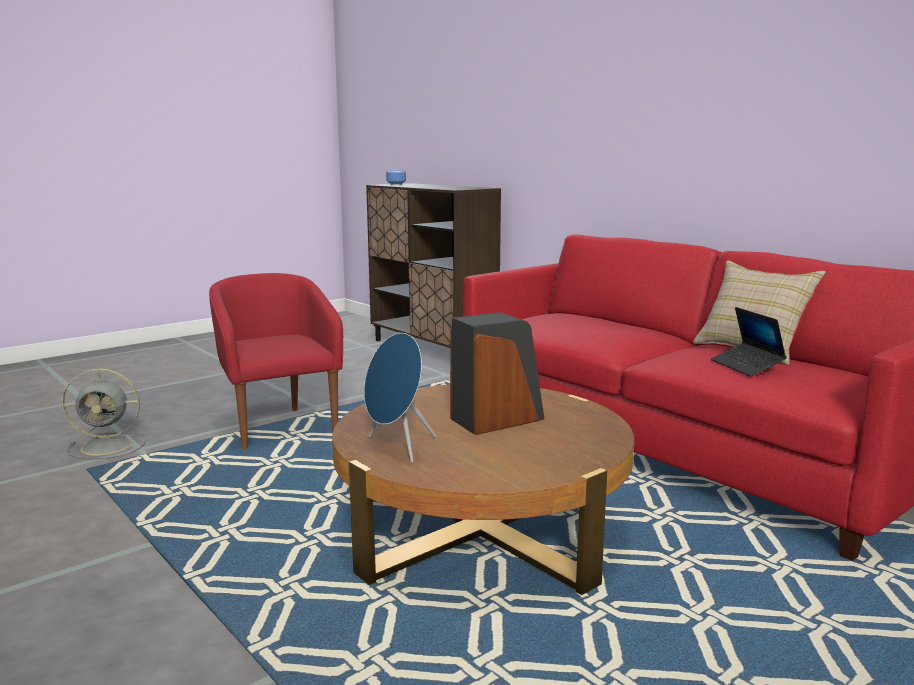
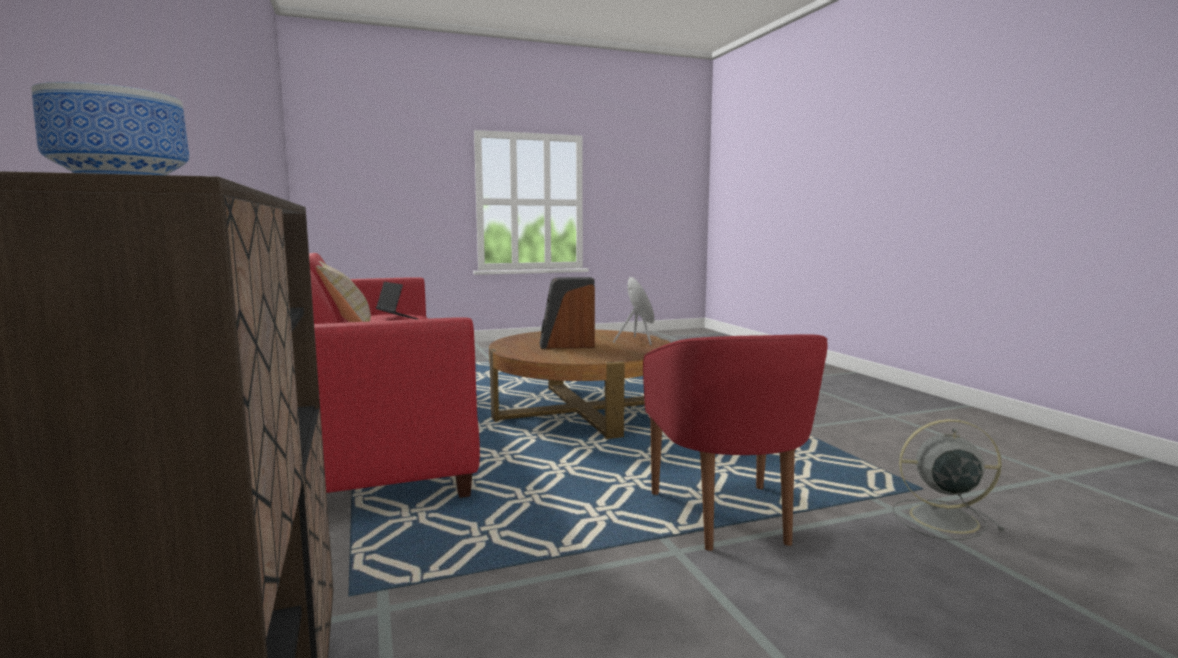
camera: 160 degrees left, 5 degrees down
laptop [711,307,787,377] -> laptop turned 45 degrees counterclockwise [376,282,418,319]

